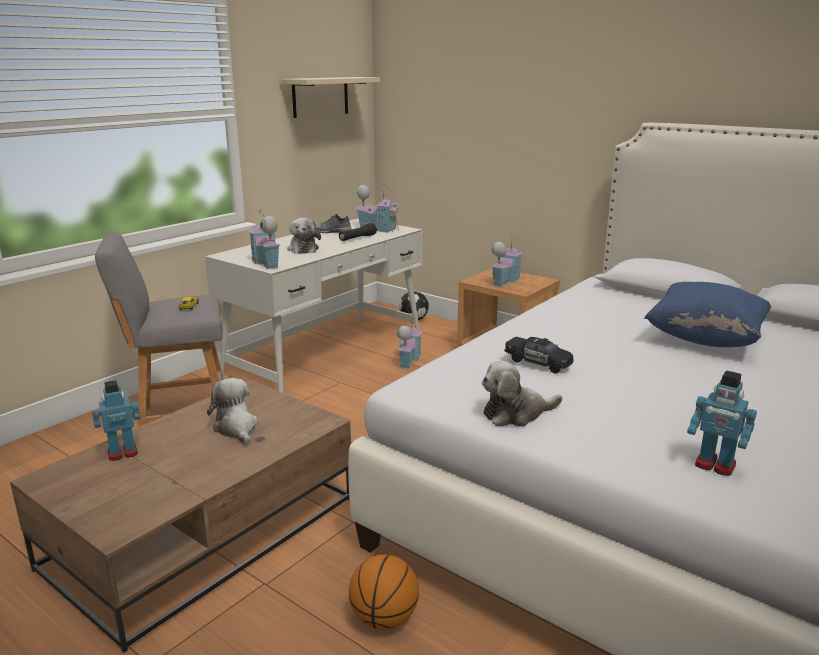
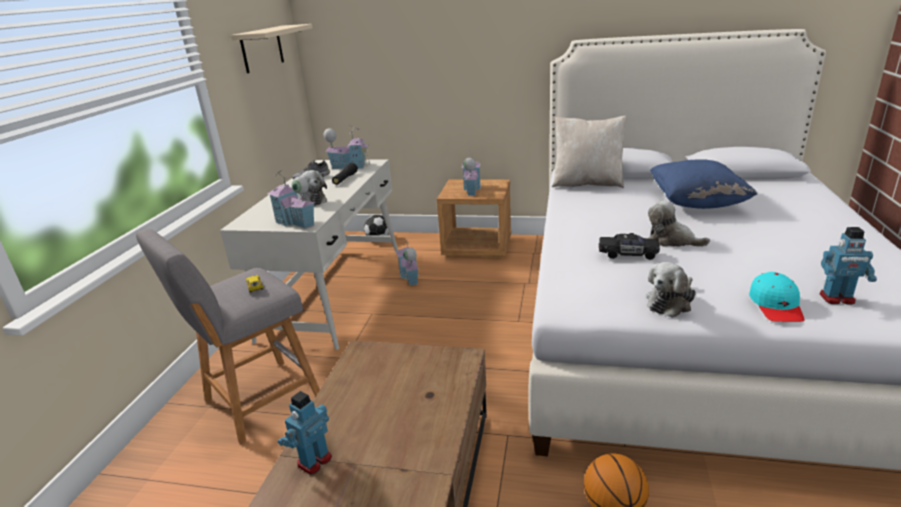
camera: 25 degrees left, 5 degrees up
plush toy [207,378,258,445] -> plush toy moved to [648,200,710,247]
none -> beige pillow [552,116,627,188]
none -> turquoise cap [749,272,804,322]

